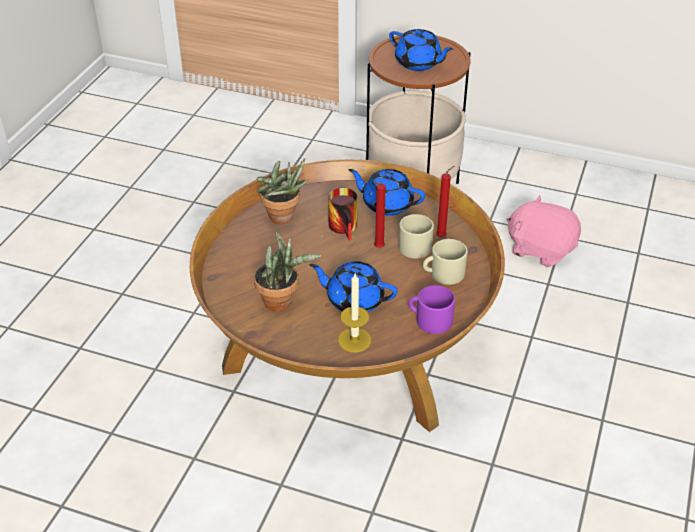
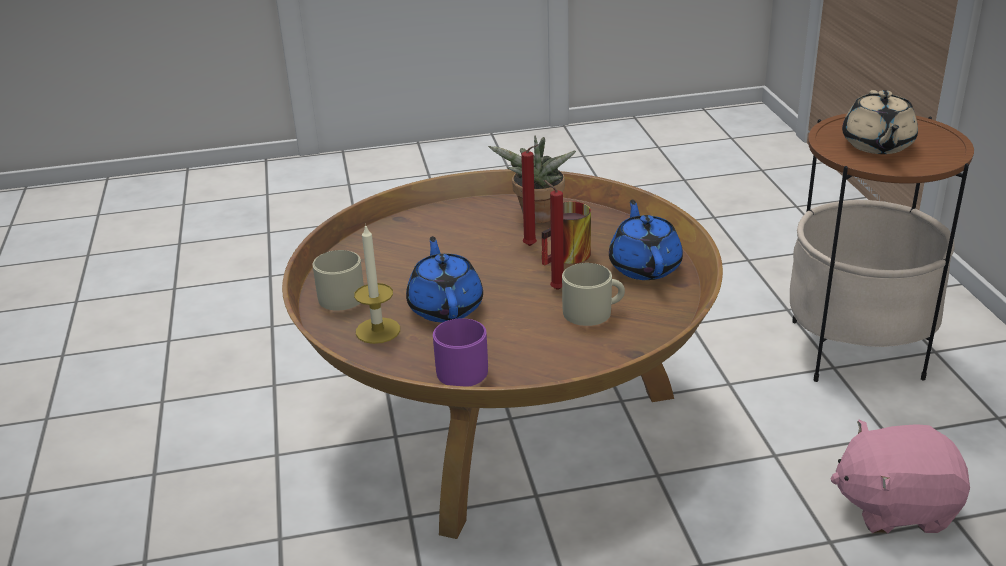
camera: 60 degrees right, 10 degrees down
potted plant [254,231,321,311] -> none
blue teapot [389,29,453,71] -> beige teapot [842,90,918,154]
beige mug [423,239,468,285] -> beige mug moved to [312,250,364,311]
red candle [436,166,455,237] -> red candle moved to [521,145,538,246]
pink plush toy [506,195,581,267] -> pink plush toy turned 90 degrees counterclockwise [830,419,970,534]

